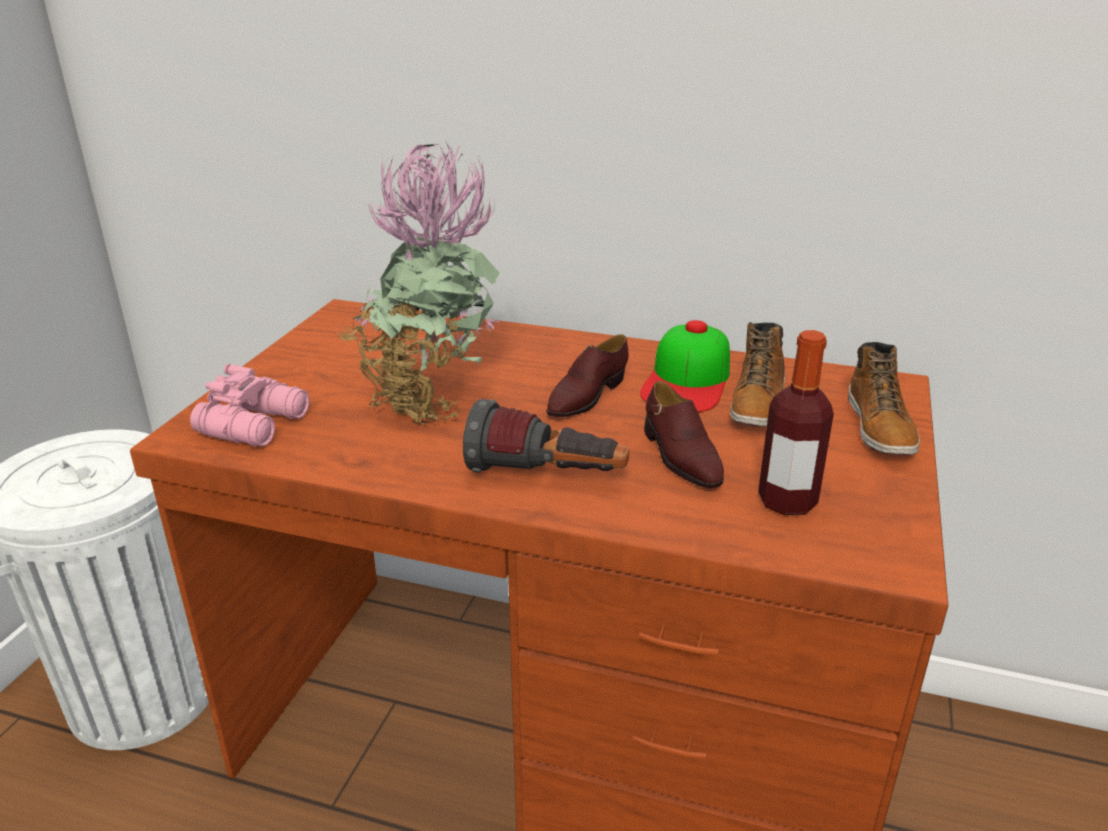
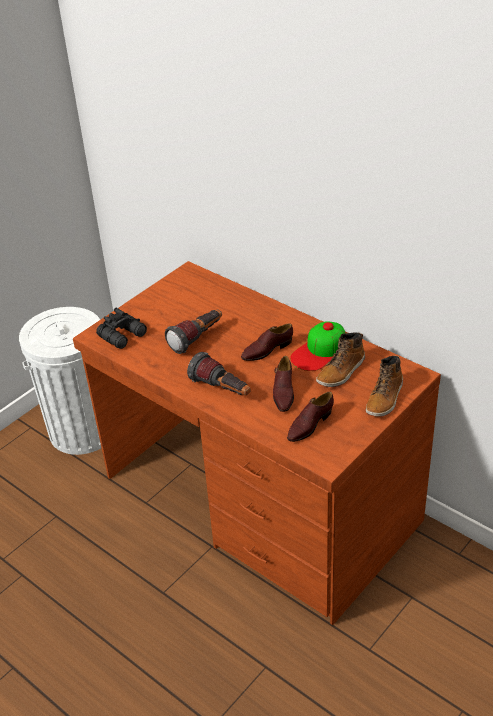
camera: 25 degrees right, 10 degrees up
pink binoculars [190,364,310,447] -> black binoculars [96,308,147,349]
potted plant [336,142,500,427] -> flashlight [165,310,222,354]
bottle [758,330,834,515] -> brown shoe [287,391,334,442]

